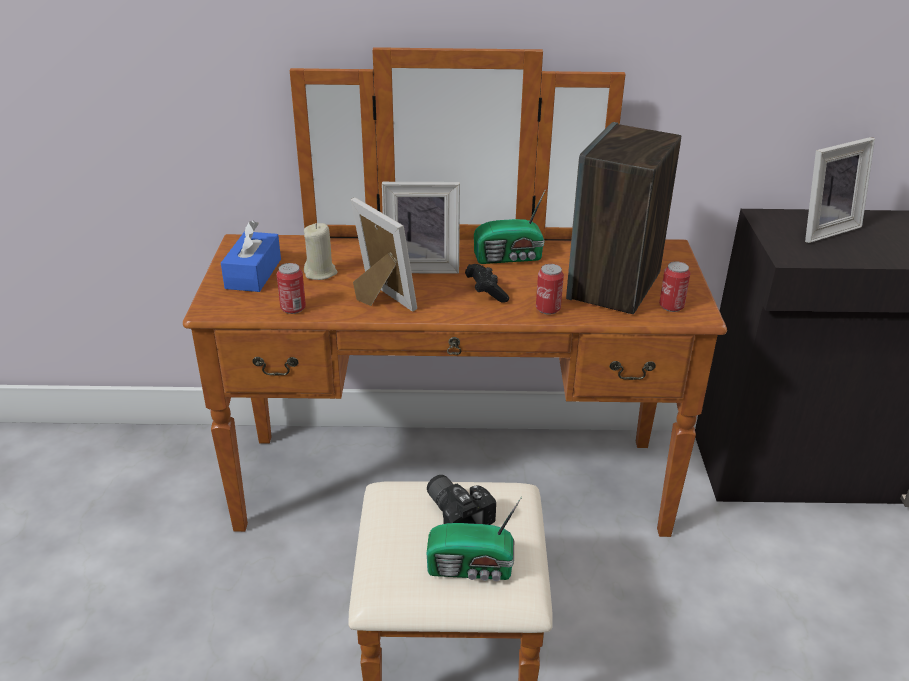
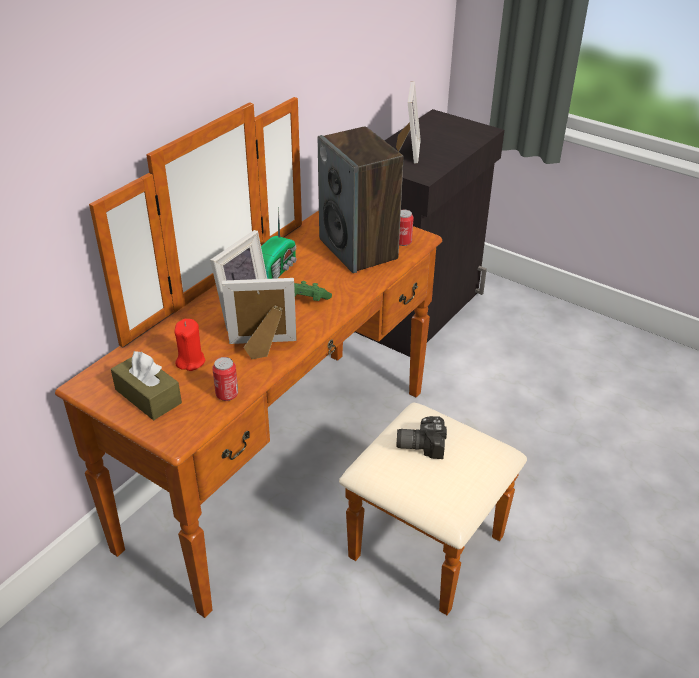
camera: 55 degrees left, 5 degrees up
blue tissue box [221,220,281,292] -> brown tissue box [111,351,182,420]
beige candle [304,223,338,280] -> red candle [174,319,205,371]
radio [427,497,522,581] -> none
black game controller [465,264,509,303] -> green game controller [294,281,332,301]
can [536,264,564,315] -> none

